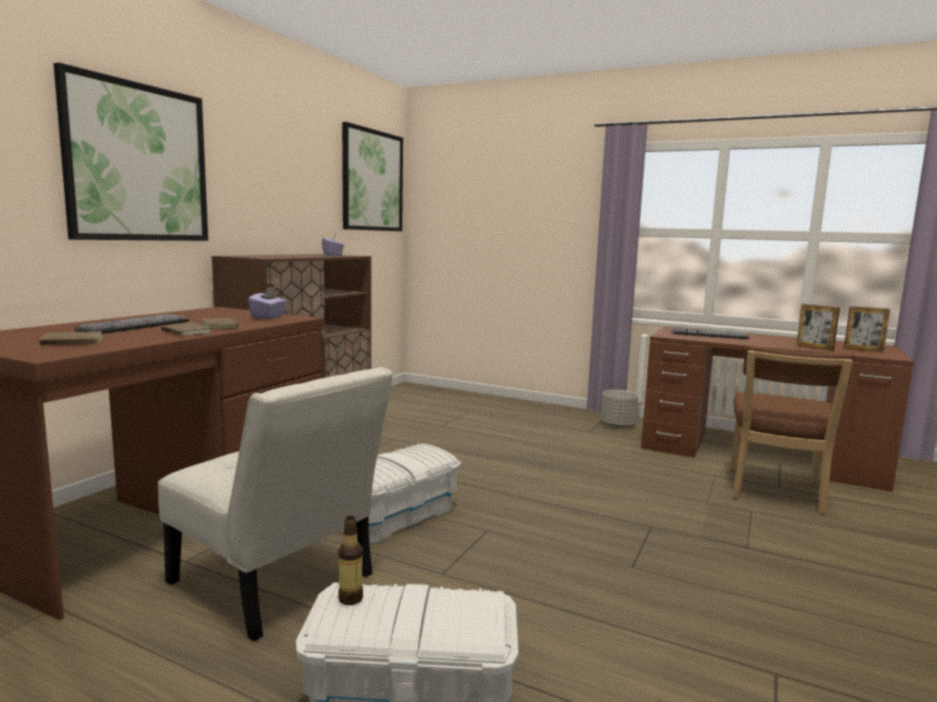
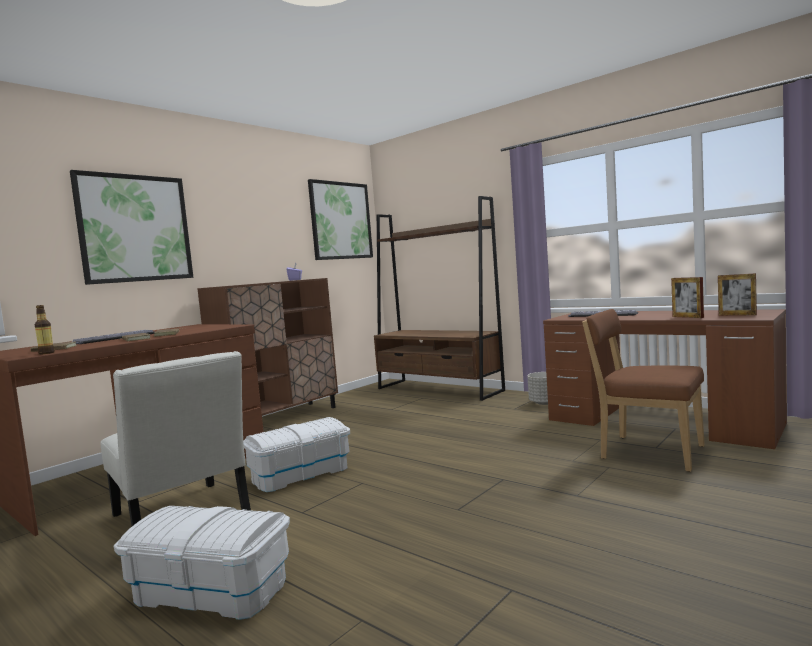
camera: 15 degrees right, 5 degrees down
purple tissue box [248,287,287,319] -> none
bottle [338,516,363,605] -> bottle moved to [35,305,55,355]
brown chair [731,345,855,514] -> brown chair turned 90 degrees clockwise [582,309,705,472]
none -> brown bookcase [374,196,505,401]

